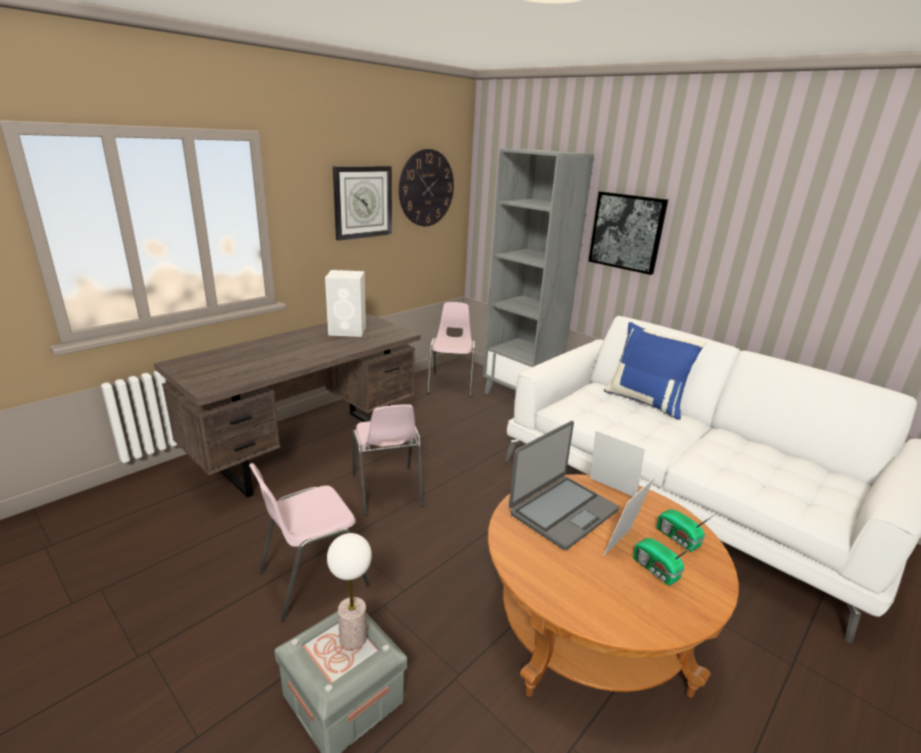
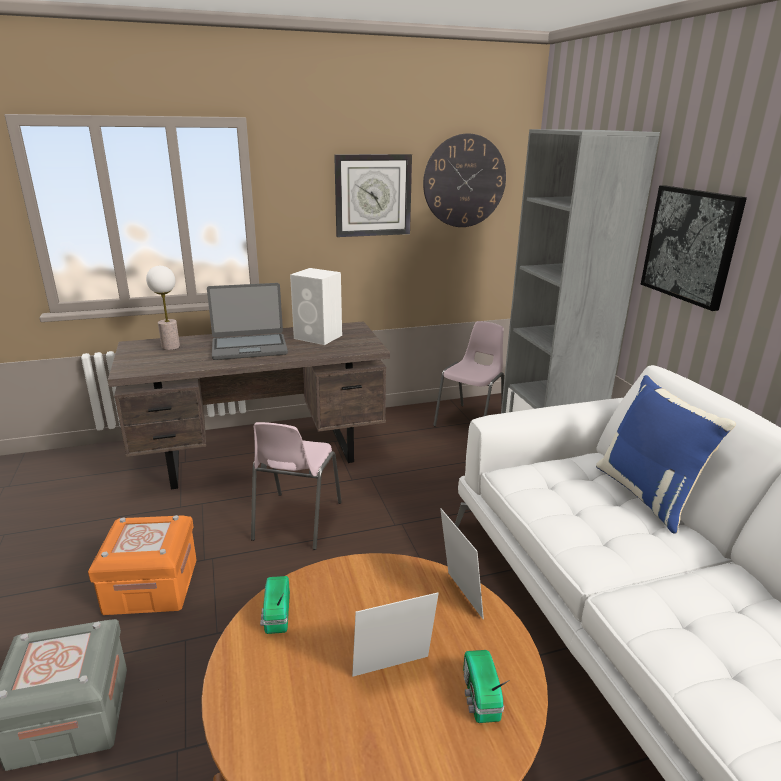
camera: 30 degrees right, 0 degrees up
pink chair [249,463,370,622] -> orange storage box [88,515,197,615]
table lamp [327,533,372,649] -> table lamp moved to [146,266,180,350]
laptop [509,421,619,550] -> laptop moved to [207,283,288,360]
radio [633,538,694,586] -> radio moved to [260,576,290,634]

